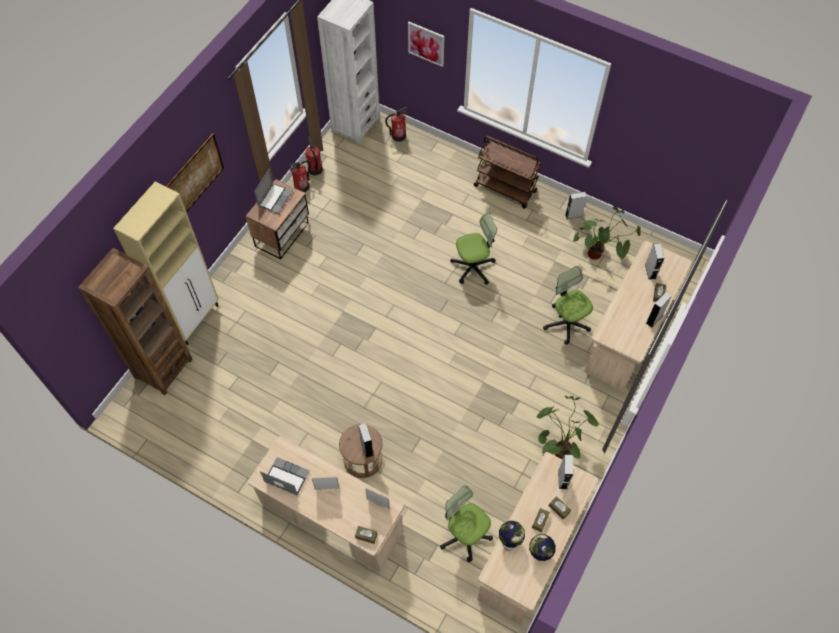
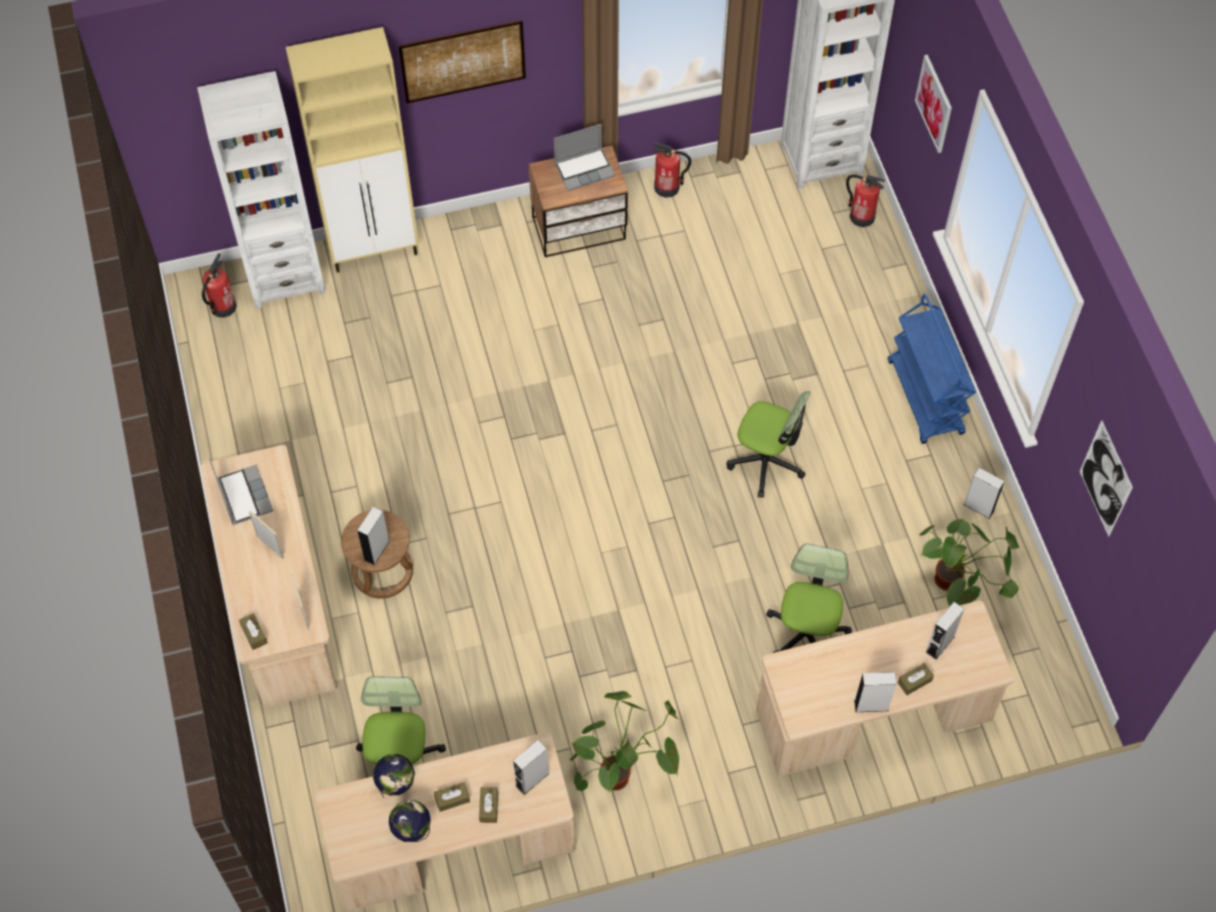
camera: 45 degrees right, 0 degrees up
brown bookcase [78,248,193,395] -> white bookcase [197,71,326,309]
fire extinguisher [306,136,323,176] -> fire extinguisher moved to [202,253,237,318]
brown cart [474,136,541,209] -> blue cart [888,294,976,444]
none -> picture [1079,420,1133,537]

